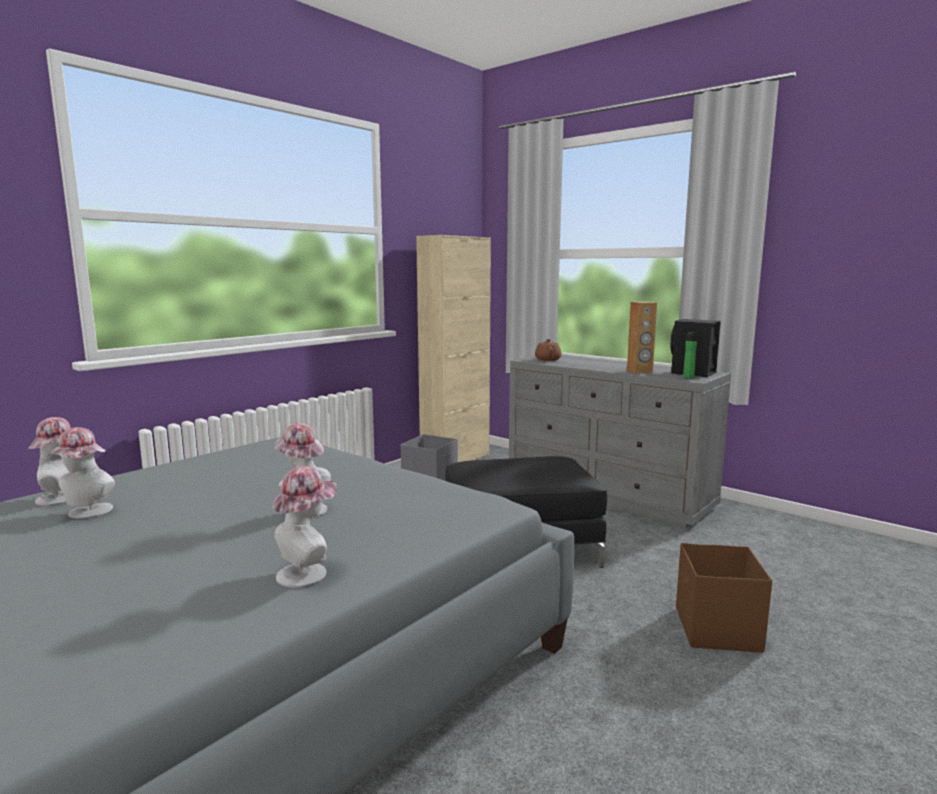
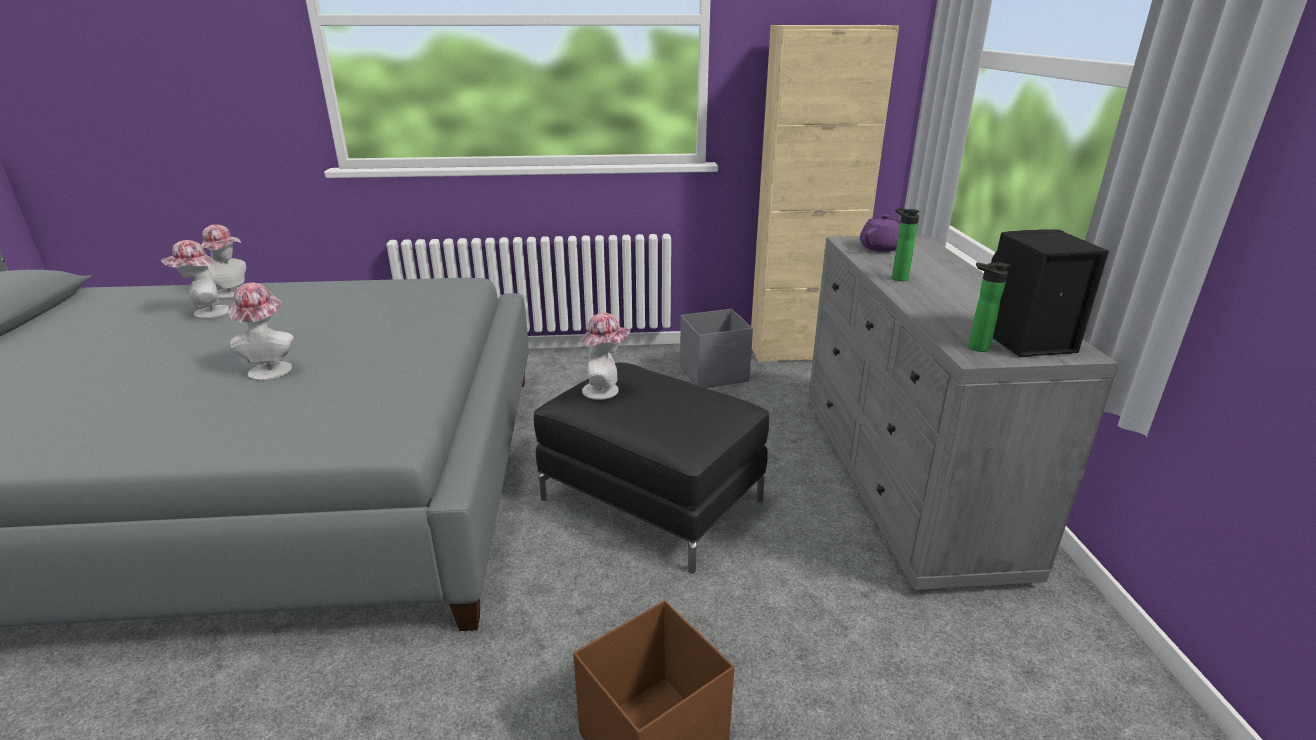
camera: 45 degrees right, 15 degrees up
hat [272,466,337,588] -> hat moved to [581,313,630,400]
brown teapot [535,339,562,361] -> purple teapot [860,214,901,252]
brown speaker [627,302,657,374] -> none
none -> bottle [892,208,920,281]

